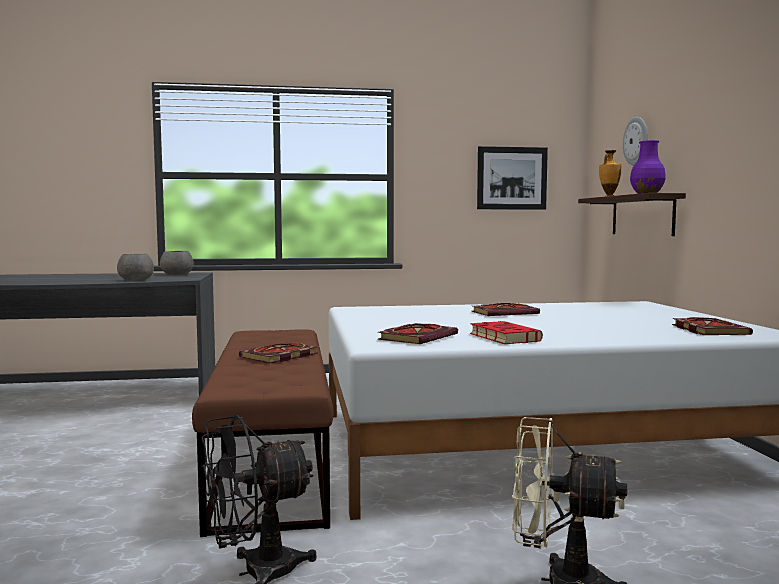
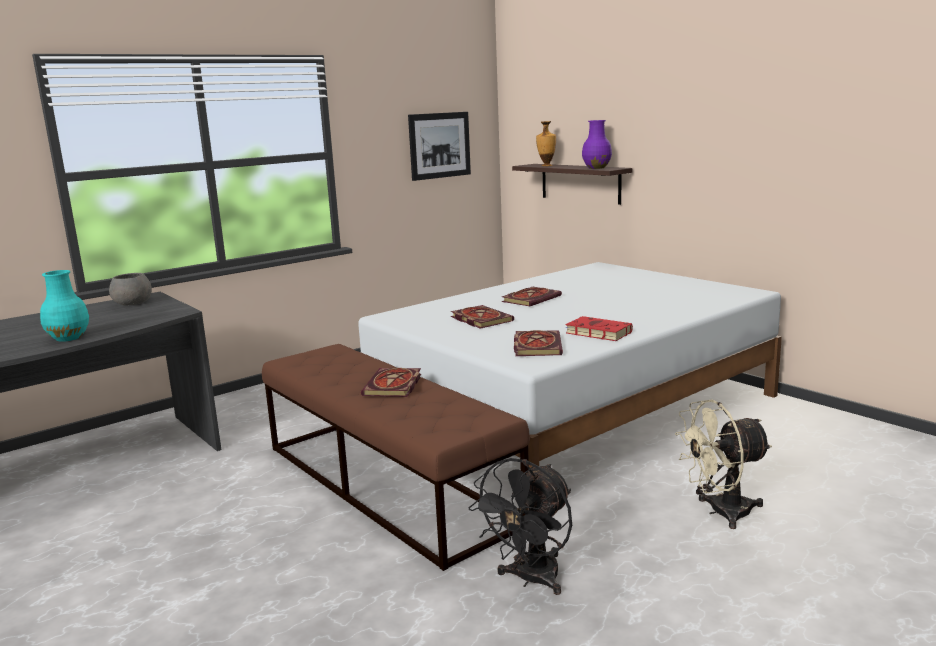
camera: 30 degrees left, 10 degrees up
grey bowl [117,254,154,280] -> none
wall clock [623,117,648,165] -> none
book [672,317,753,335] -> book moved to [451,305,514,329]
none -> turquoise vase [40,270,89,342]

